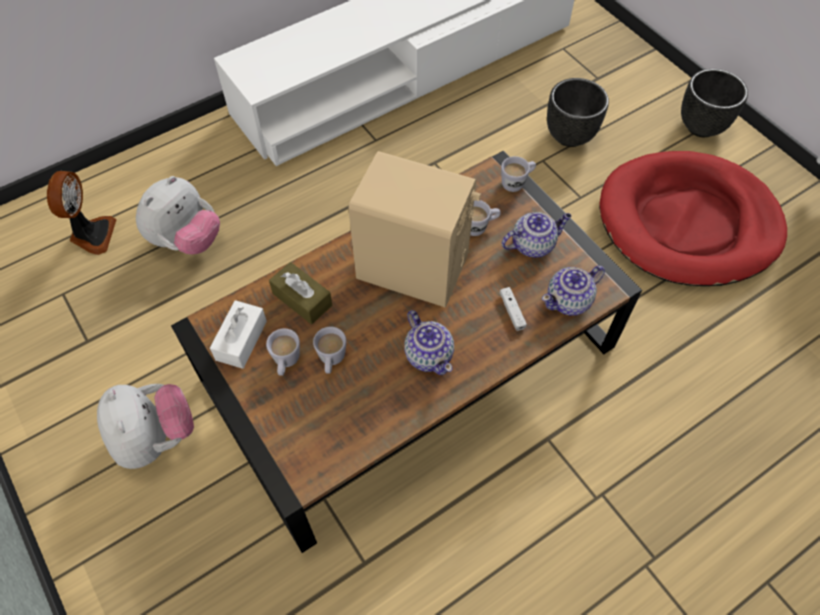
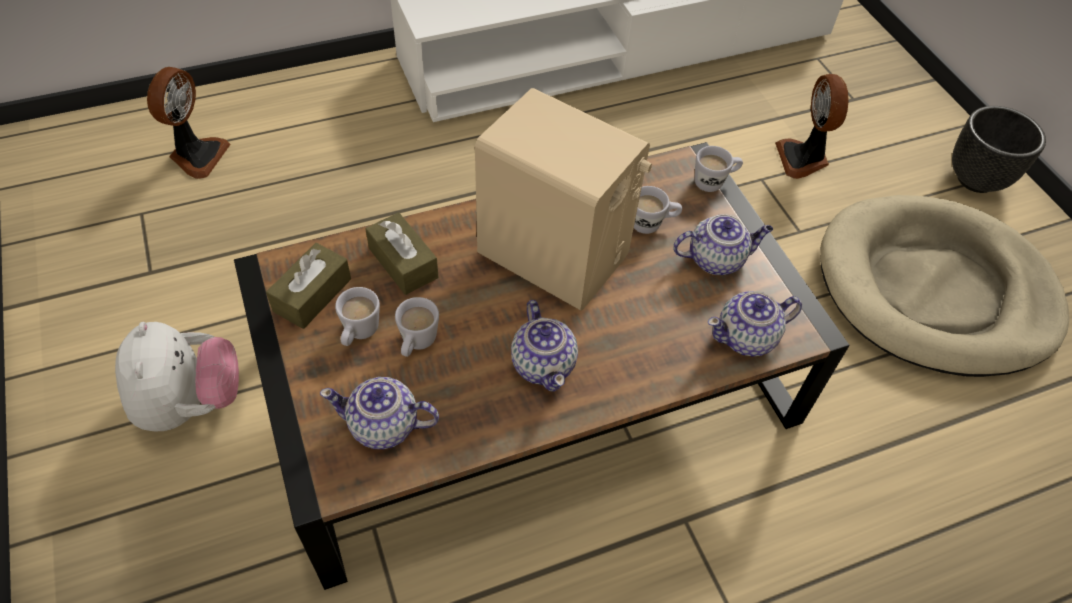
camera: 10 degrees right, 5 degrees down
plush toy [136,176,220,255] -> none
white tissue box [210,300,267,369] -> brown tissue box [266,243,351,329]
white game controller [499,287,527,331] -> none
black planter [547,78,609,147] -> fan [775,74,849,179]
red dog bed [599,151,787,286] -> beige dog bed [820,195,1069,377]
none -> teapot [320,377,439,449]

